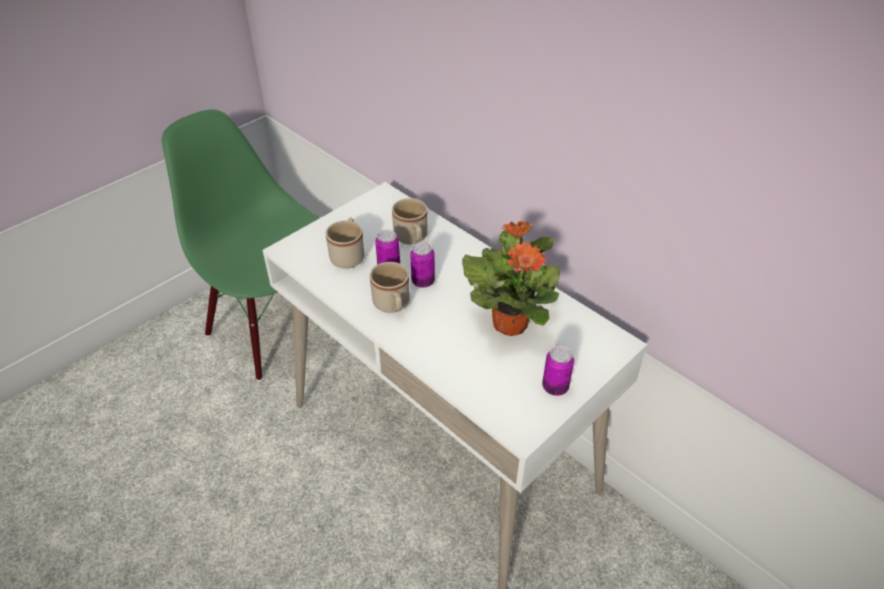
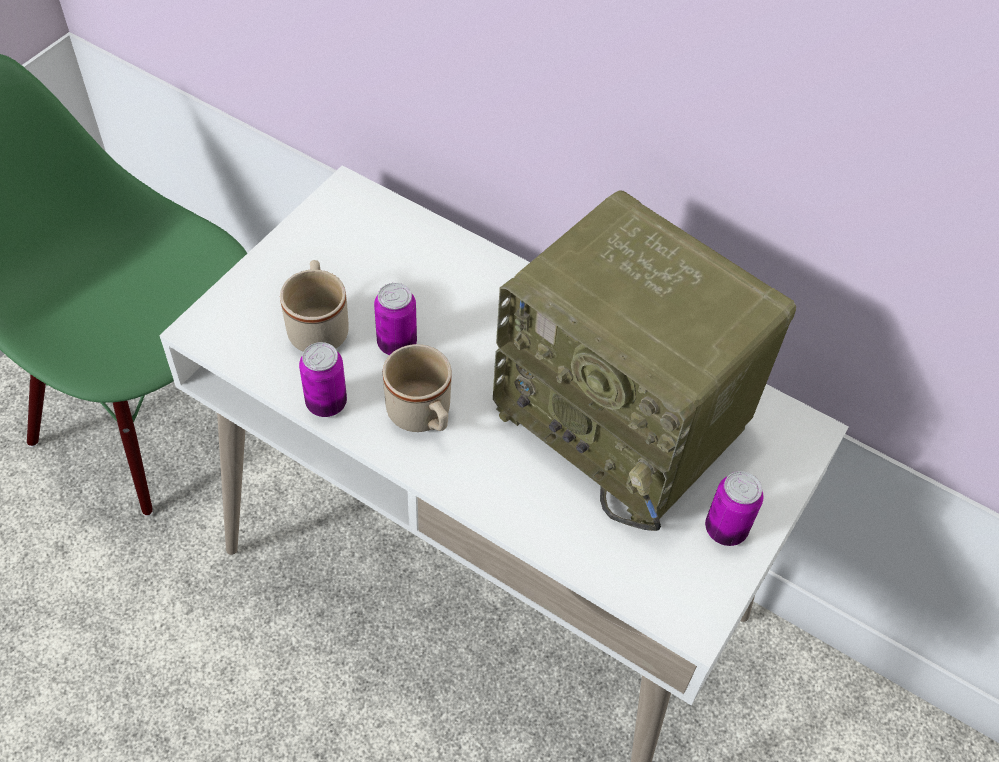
camera: 15 degrees left, 10 degrees up
beige mug [392,198,428,245] -> none
can [410,242,435,288] -> can moved to [299,342,347,417]
potted plant [462,221,560,336] -> radio [493,190,796,531]

